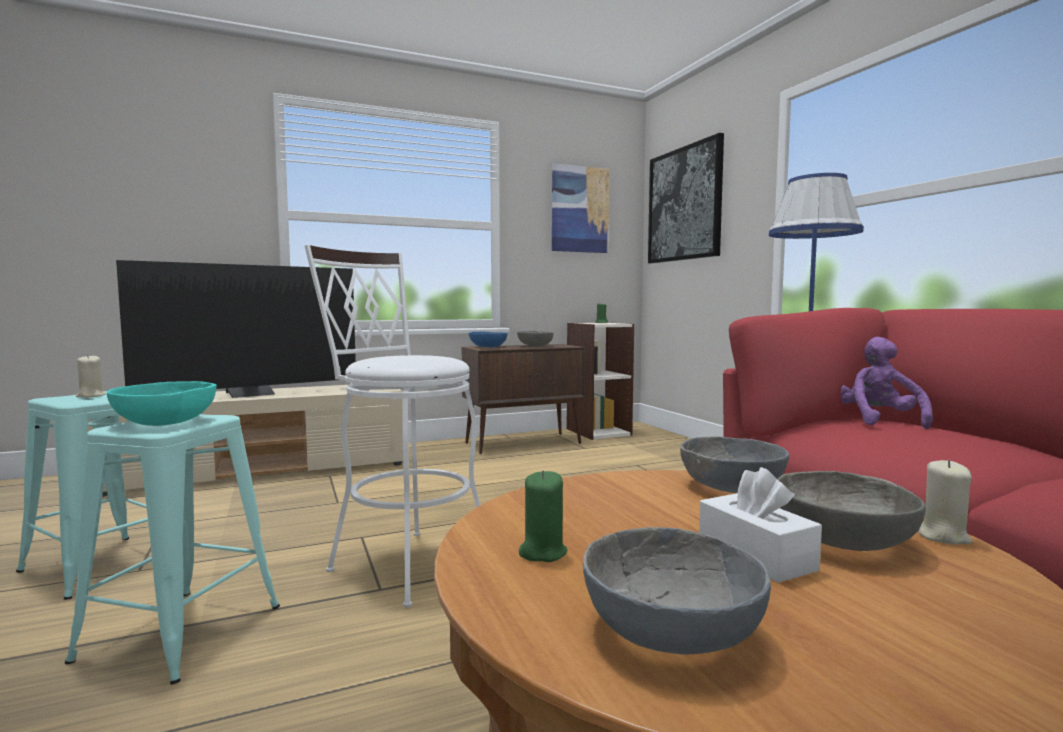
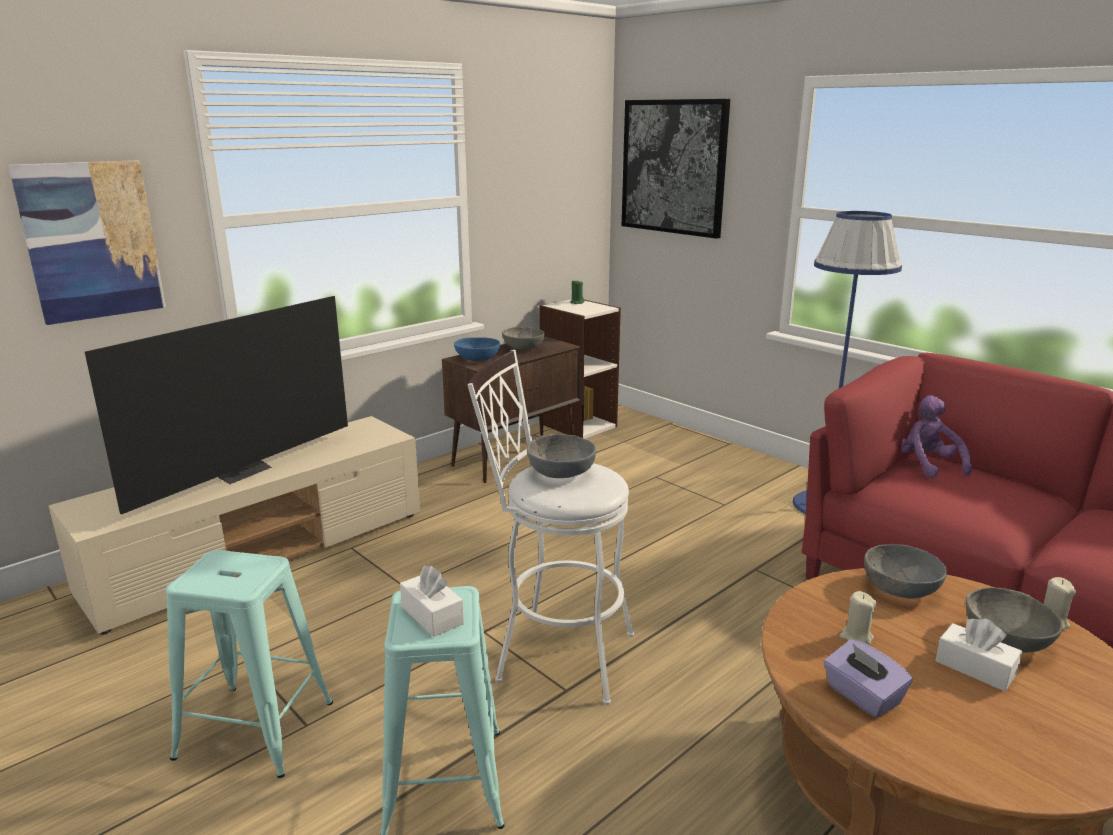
camera: 20 degrees left, 15 degrees up
beige candle [76,354,106,398] -> beige candle moved to [840,591,877,645]
turquoise bowl [107,381,217,426] -> white tissue box [400,566,464,637]
green candle [519,470,567,562] -> purple tissue box [824,639,913,718]
picture [552,163,609,253] -> picture moved to [8,160,166,325]
grey bowl [583,527,771,655] -> grey bowl moved to [527,434,596,478]

